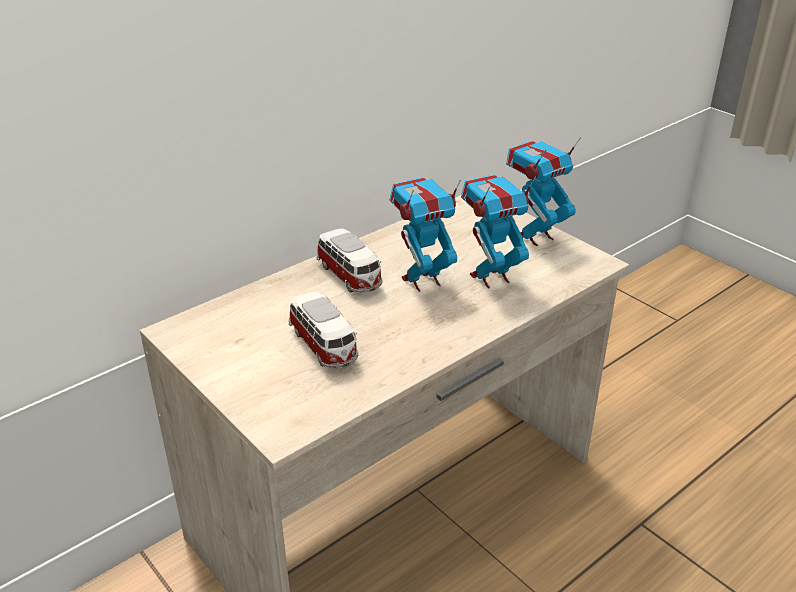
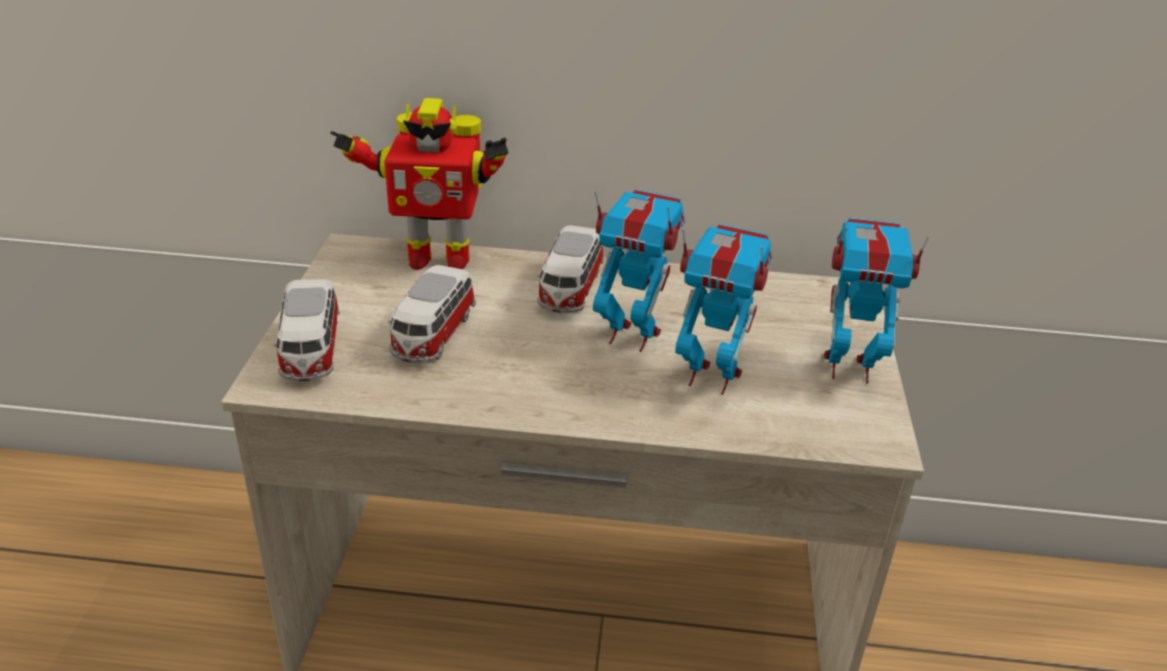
camera: 45 degrees right, 0 degrees up
none -> toy car [273,279,340,382]
none -> toy robot [330,98,508,270]

